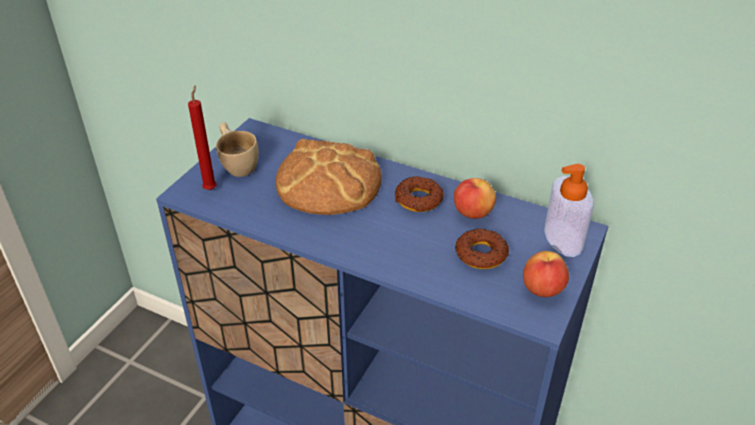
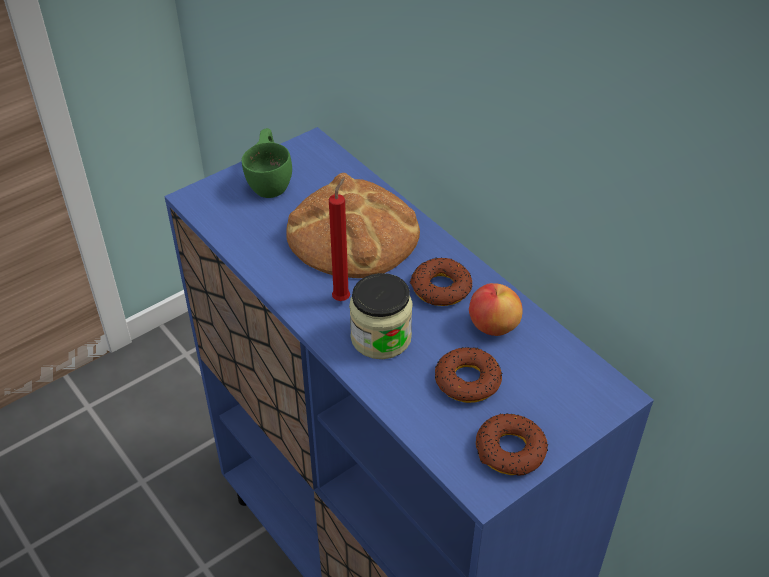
camera: 25 degrees right, 5 degrees up
red candle [188,85,217,190] -> red candle moved to [329,177,350,301]
beige cup [216,122,259,177] -> green cup [242,128,292,198]
apple [523,251,569,297] -> donut [476,413,548,476]
soap dispenser [544,164,594,257] -> none
none -> jar [349,273,413,359]

